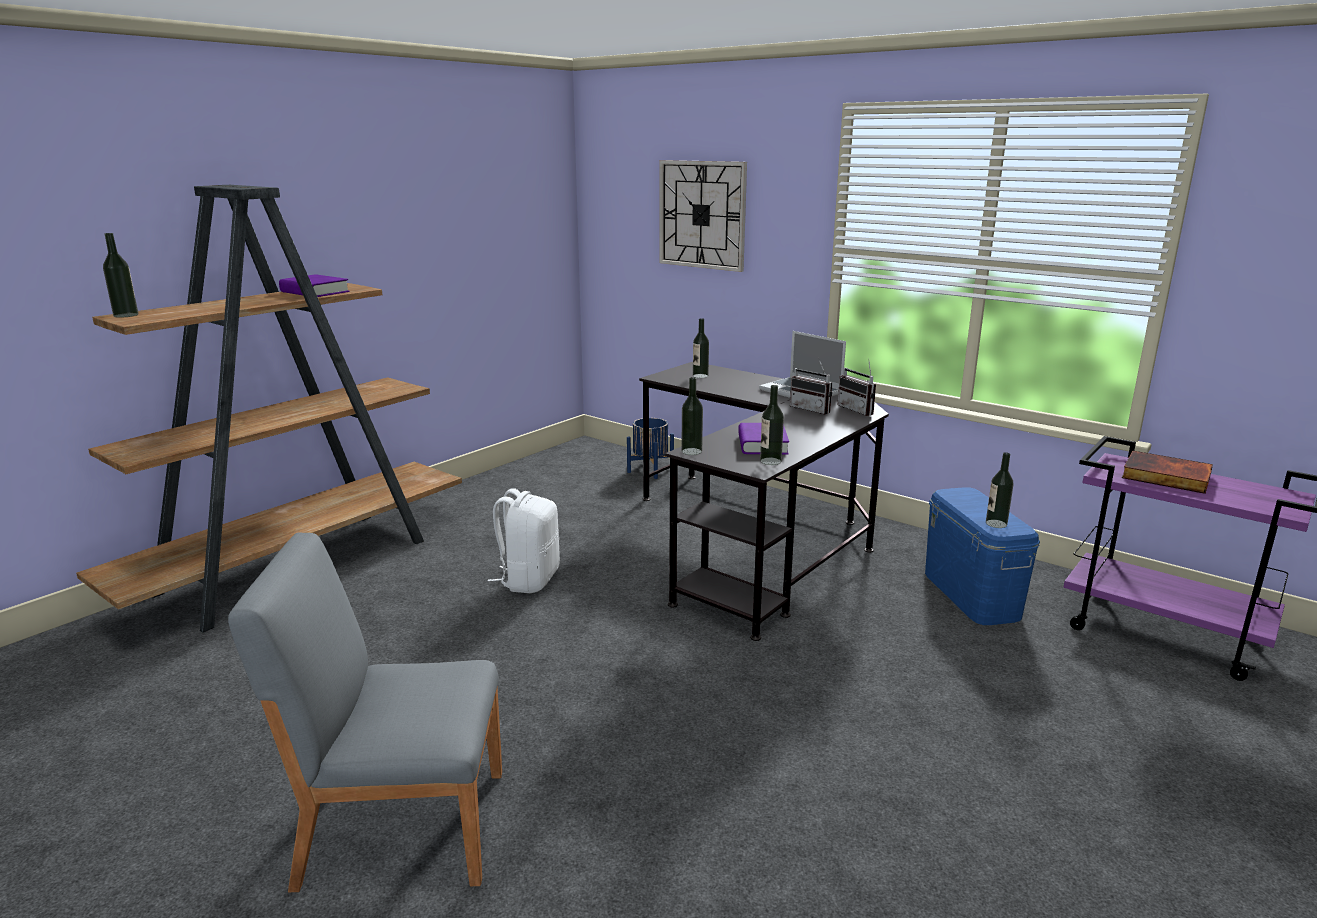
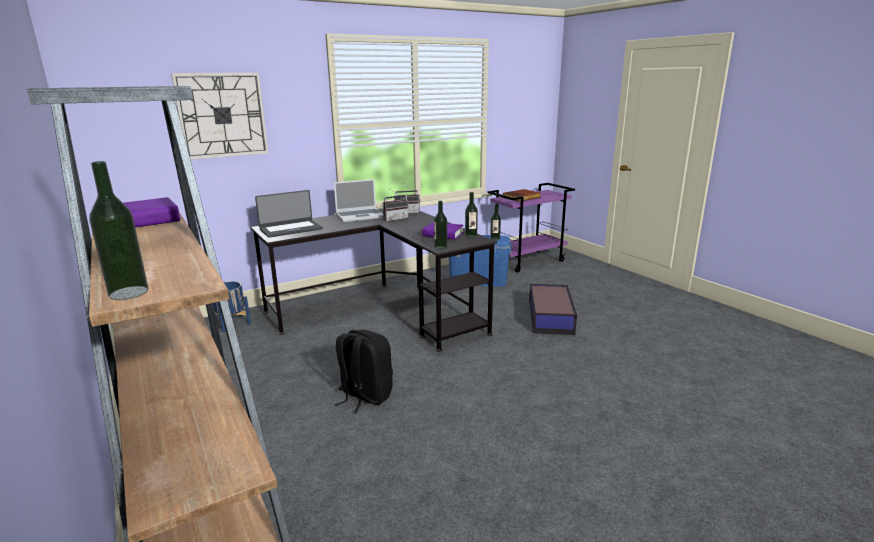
camera: 70 degrees left, 0 degrees up
grey chair [228,533,502,892] -> none
white backpack [488,488,560,593] -> black backpack [335,329,393,413]
bottle [693,318,709,378] -> laptop [255,190,323,238]
none -> storage box [529,284,577,335]

